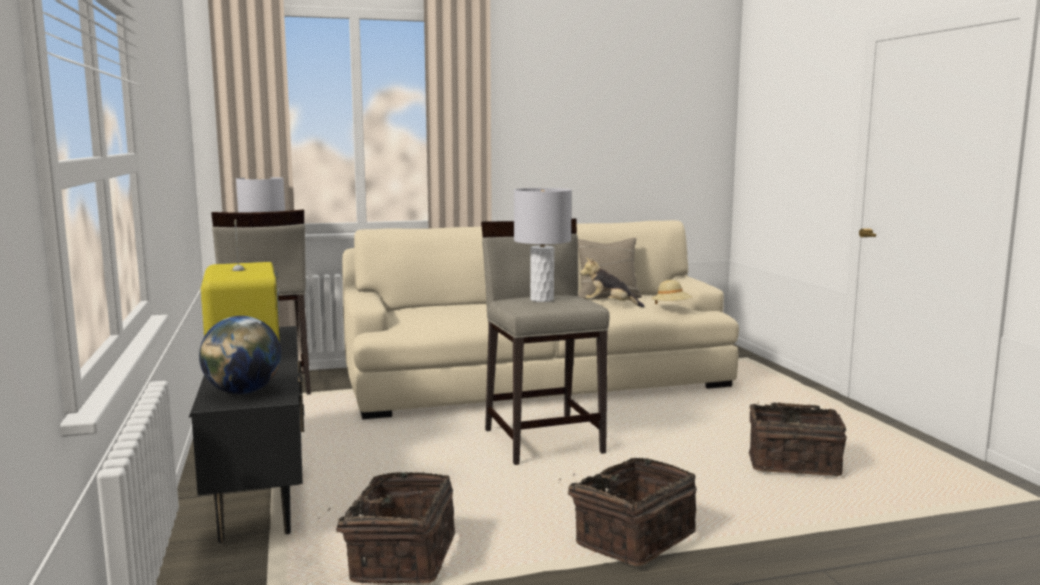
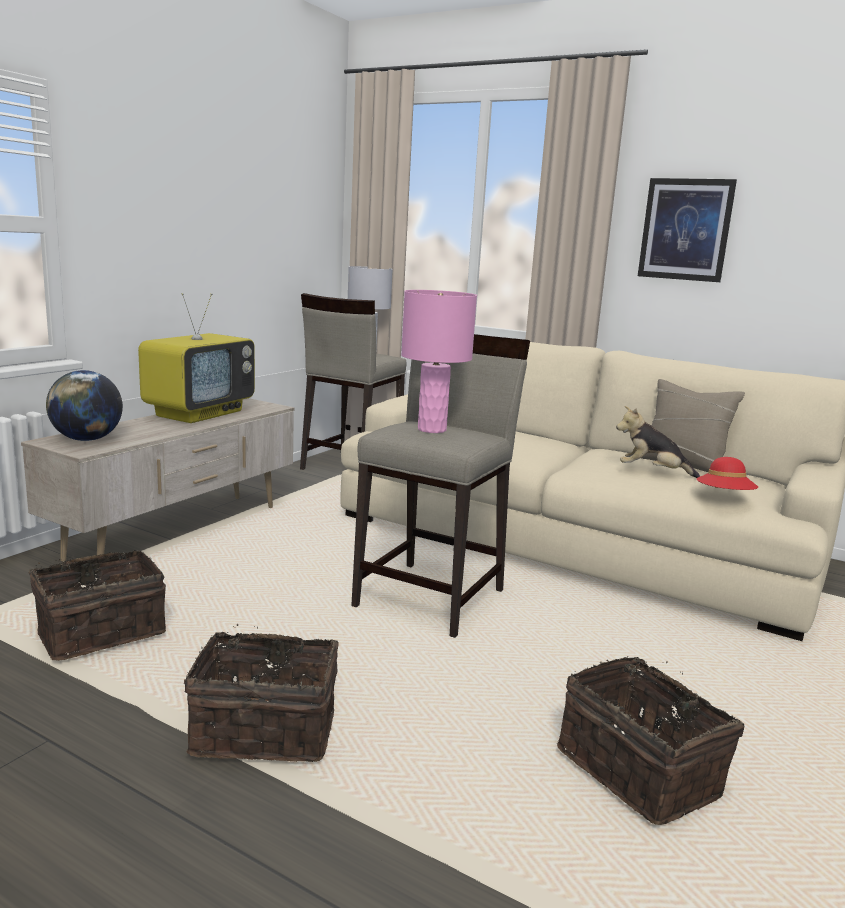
camera: 45 degrees right, 5 degrees up
black tv stand [189,326,304,543] -> beige tv stand [21,398,294,562]
grey table lamp [514,188,572,302] -> pink table lamp [401,290,477,433]
plush toy [580,258,645,307] -> plush toy turned 45 degrees counterclockwise [616,406,700,478]
beige hat [652,280,692,305] -> red hat [697,457,758,490]
none -> picture [638,178,737,282]

